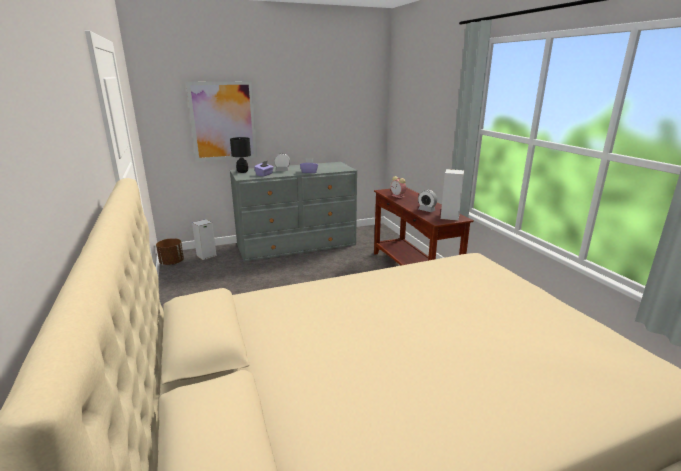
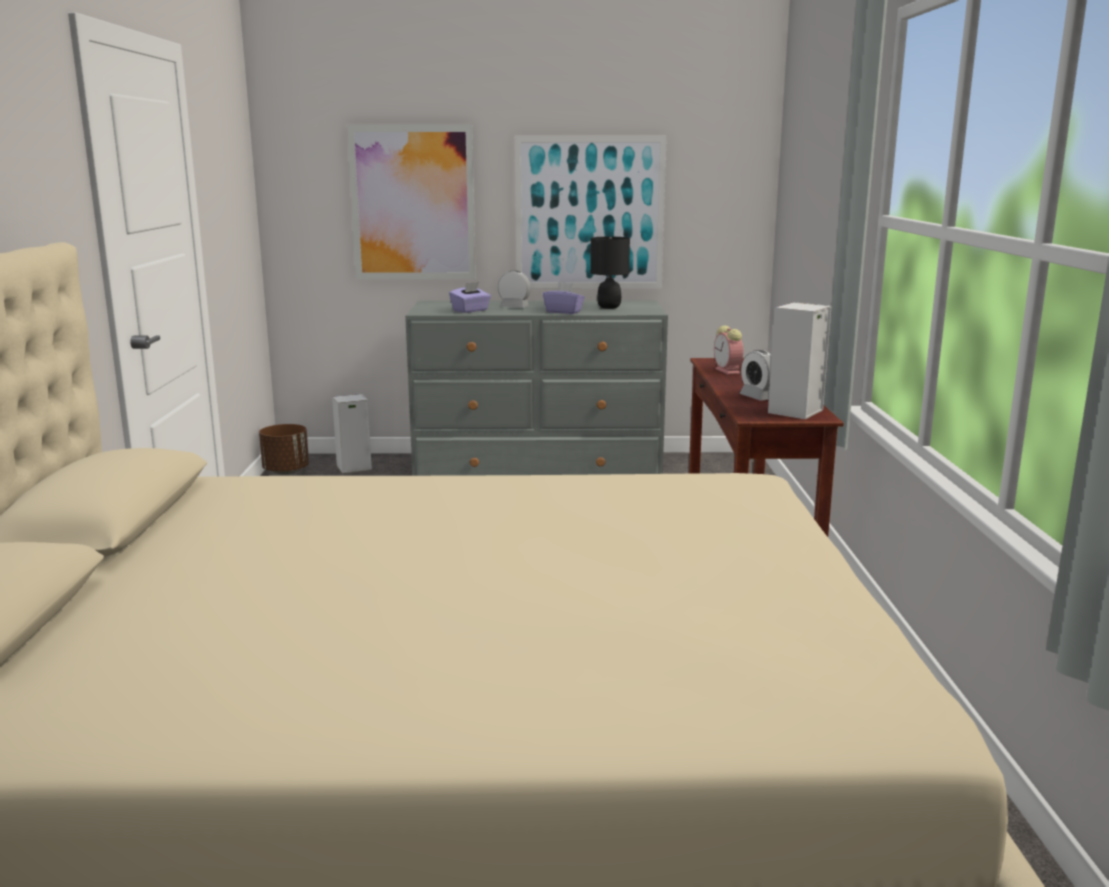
camera: 20 degrees right, 5 degrees down
black table lamp [230,137,251,173] -> black table lamp moved to [590,237,630,309]
none -> picture [515,136,667,289]

